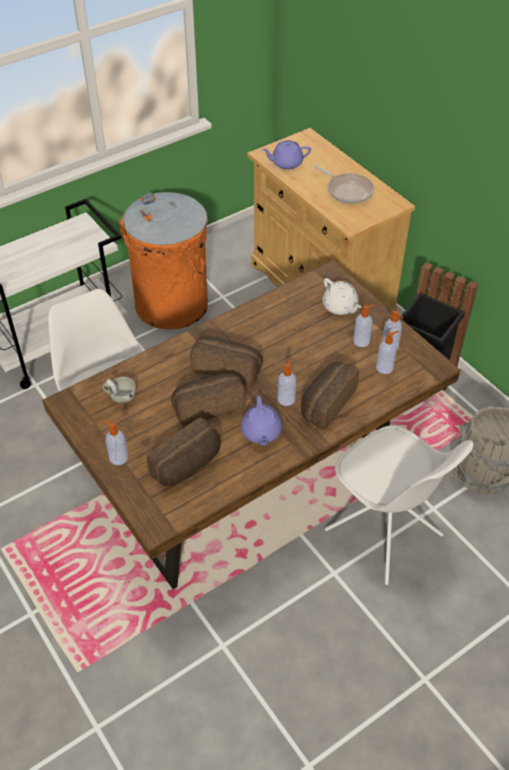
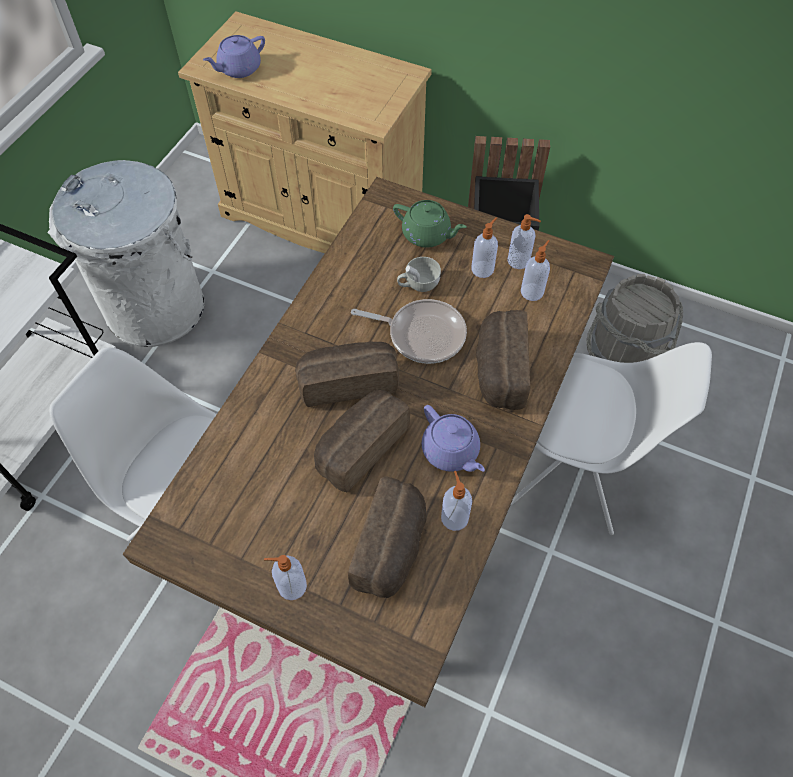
camera: 30 degrees left, 10 degrees up
white cup [103,377,136,404] -> white cup moved to [397,257,441,292]
orange trash can [119,192,208,329] -> white trash can [48,160,204,347]
soap dispenser [278,358,296,406] -> soap dispenser moved to [441,471,472,531]
frying pan [315,165,374,204] -> frying pan moved to [351,299,467,364]
white teapot [322,278,361,315] -> green teapot [393,200,467,248]

